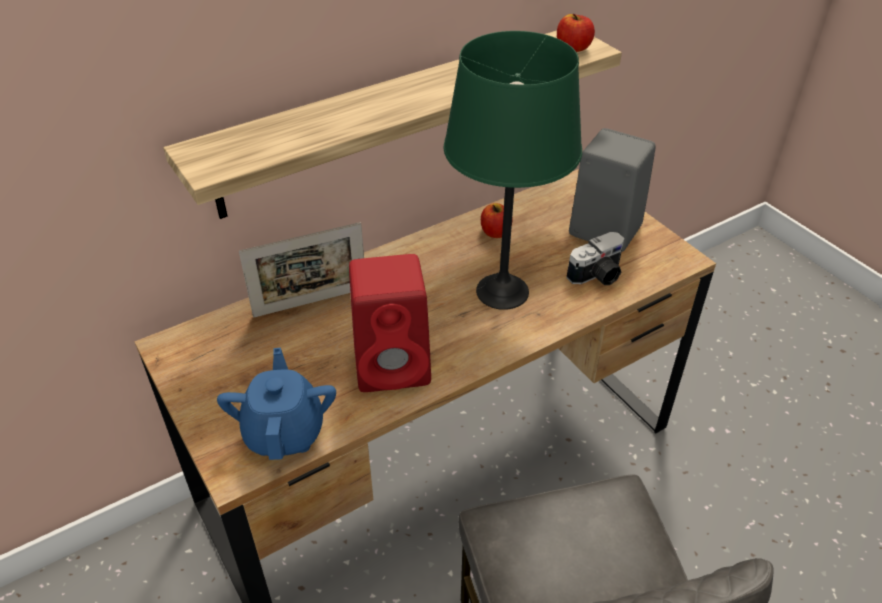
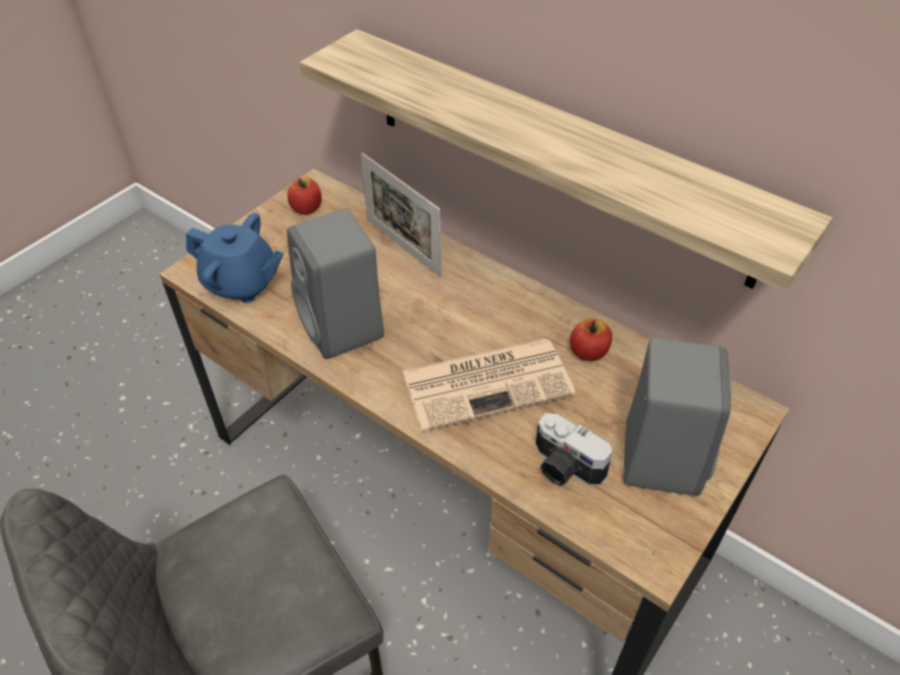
camera: 70 degrees right, 5 degrees up
blue teapot [217,347,336,460] -> blue teapot turned 45 degrees clockwise [186,213,284,303]
red speaker [349,254,431,392] -> grey speaker [287,209,384,359]
green table lamp [444,31,582,310] -> newspaper [402,339,576,432]
apple [557,14,595,52] -> apple moved to [287,178,321,215]

